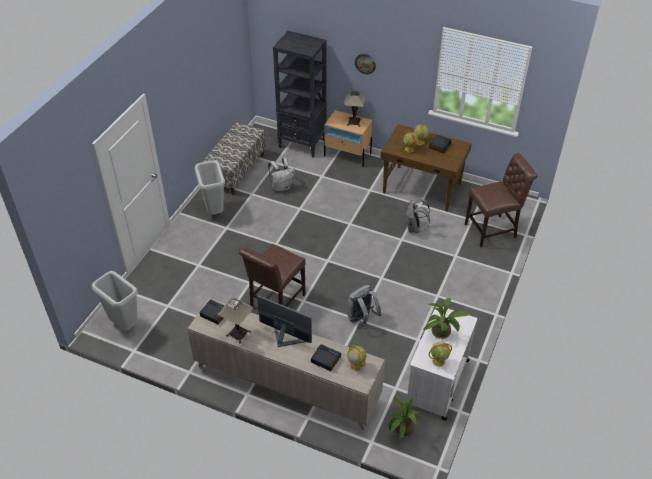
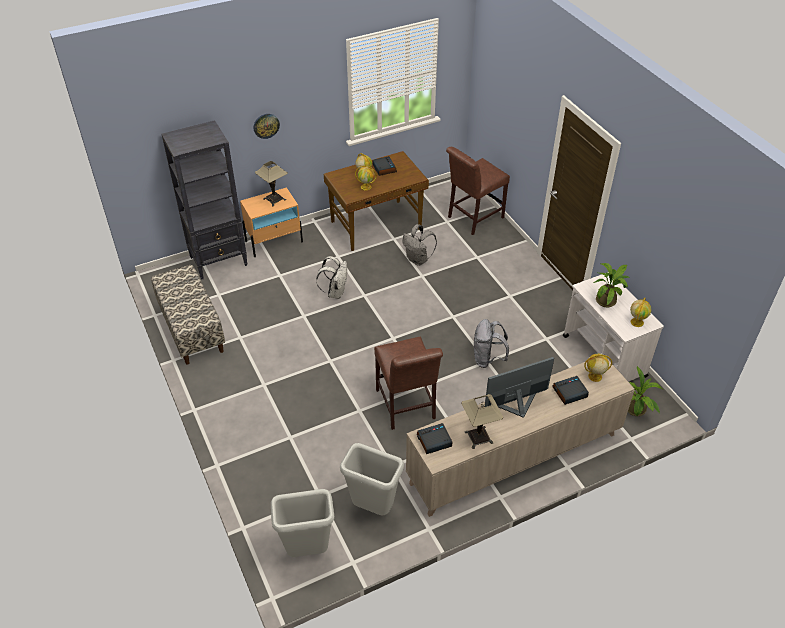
camera: 50 degrees left, 0 degrees up
grey trash can [195,160,225,215] -> grey trash can moved to [340,443,404,515]
white backpack [268,158,295,192] -> white backpack moved to [316,256,347,299]
brown chair [465,153,538,247] -> brown chair turned 150 degrees counterclockwise [446,147,510,235]

